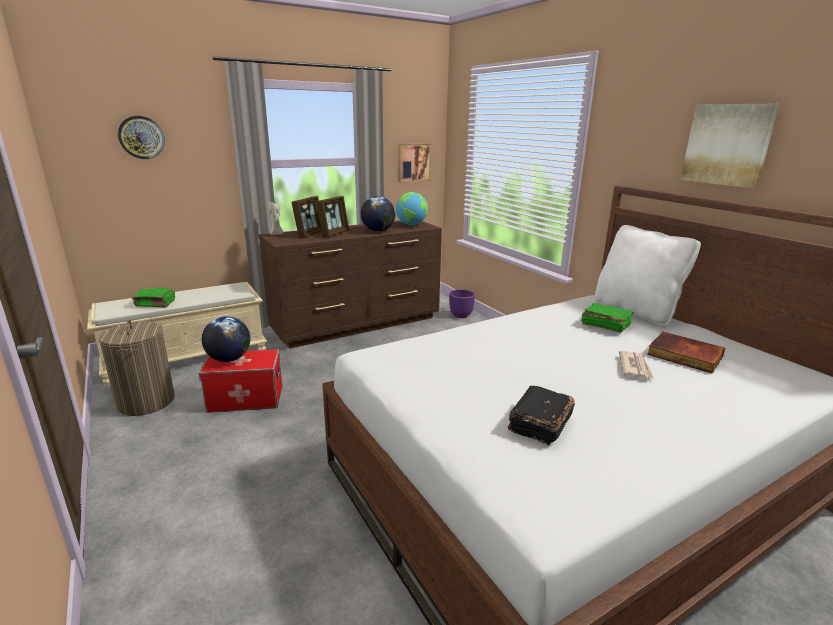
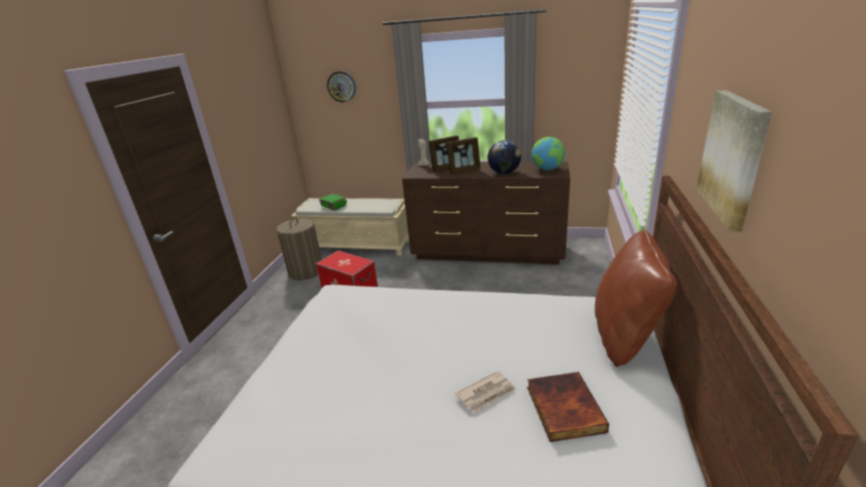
camera: 45 degrees right, 5 degrees up
globe [201,316,250,362] -> none
picture [398,144,432,182] -> none
purple planter [449,289,475,318] -> none
black book [508,386,575,445] -> none
green book [581,303,634,333] -> none
white pillow [594,225,701,326] -> brown pillow [595,229,677,367]

